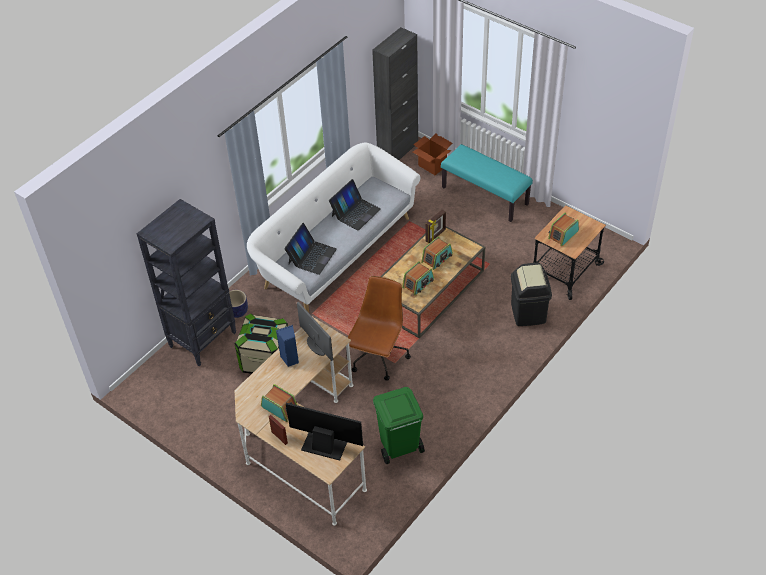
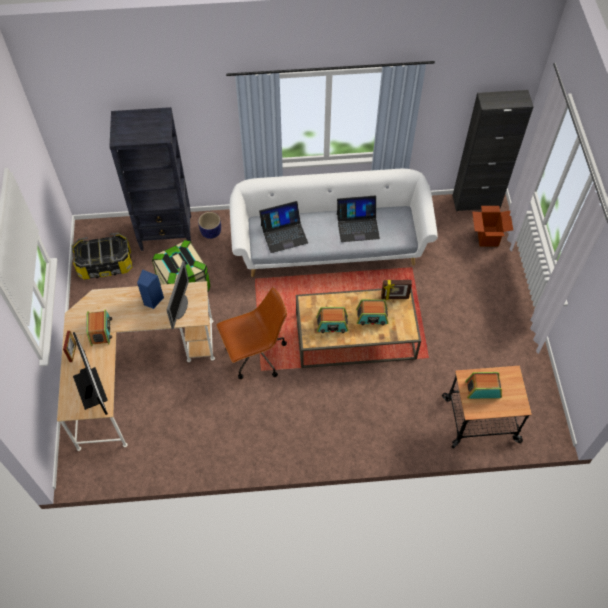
camera: 45 degrees right, 10 degrees up
green trash can [373,387,425,464] -> none
turquoise bench [441,144,533,222] -> none
black trash can [511,263,552,326] -> none
none -> storage box [71,233,133,280]

